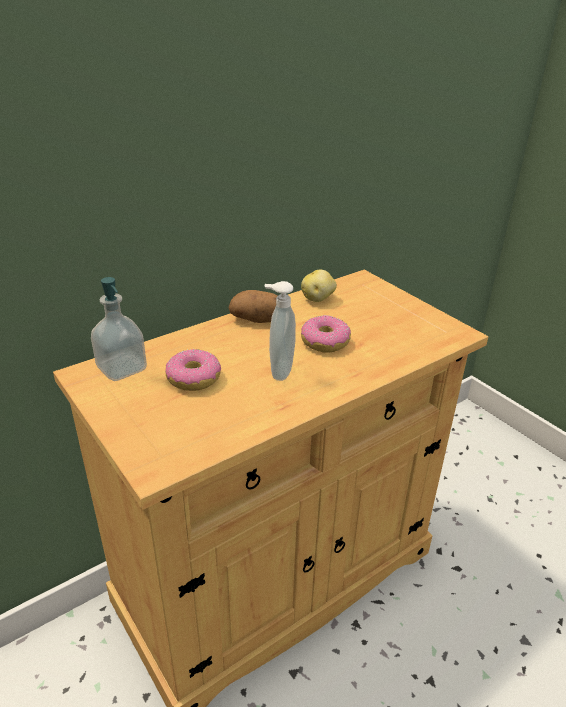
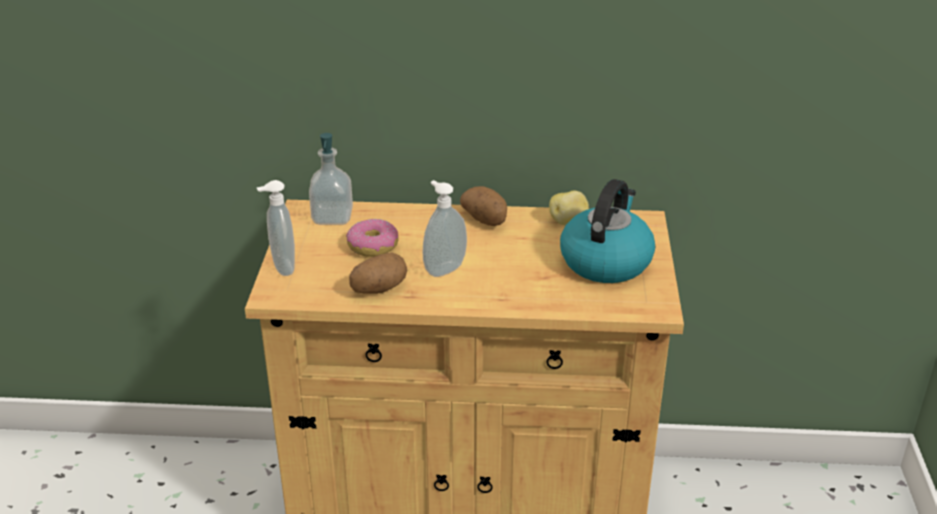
camera: 40 degrees right, 0 degrees up
donut [301,315,351,353] -> none
none -> soap dispenser [257,180,295,276]
none -> potato [349,253,407,294]
none -> kettle [560,179,655,283]

